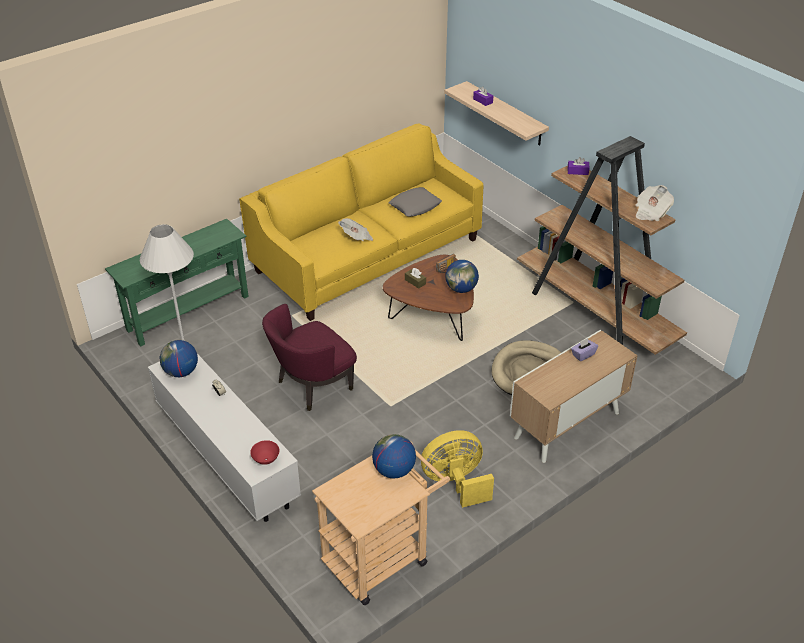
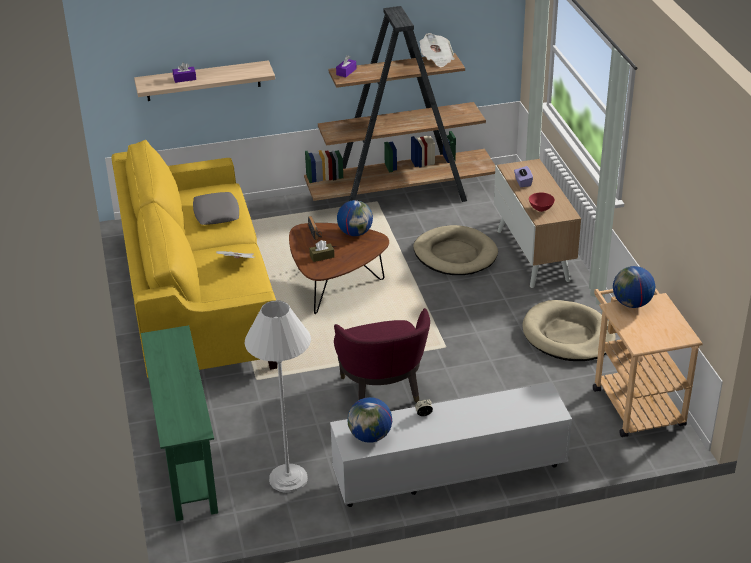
camera: 65 degrees left, 5 degrees down
red bowl [250,440,280,465] -> red bowl moved to [529,192,555,212]
yellow fan [421,430,494,508] -> beige dog bed [523,300,615,361]

